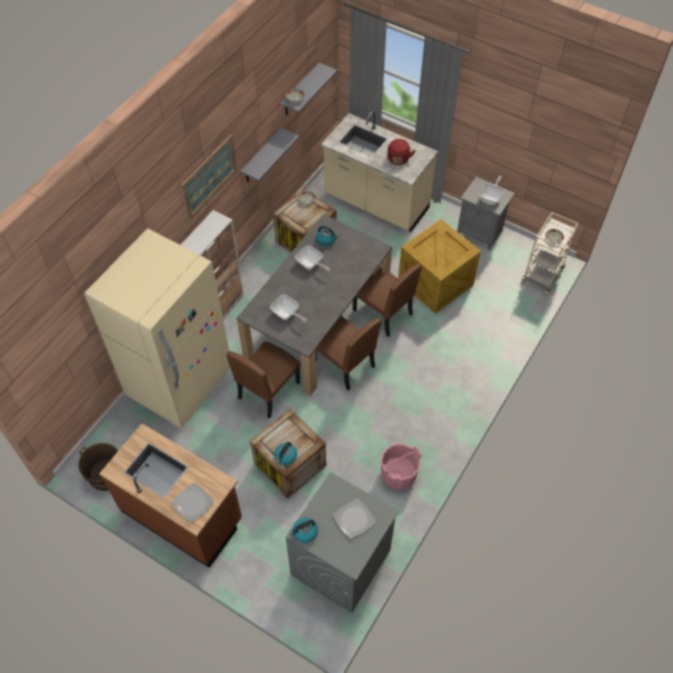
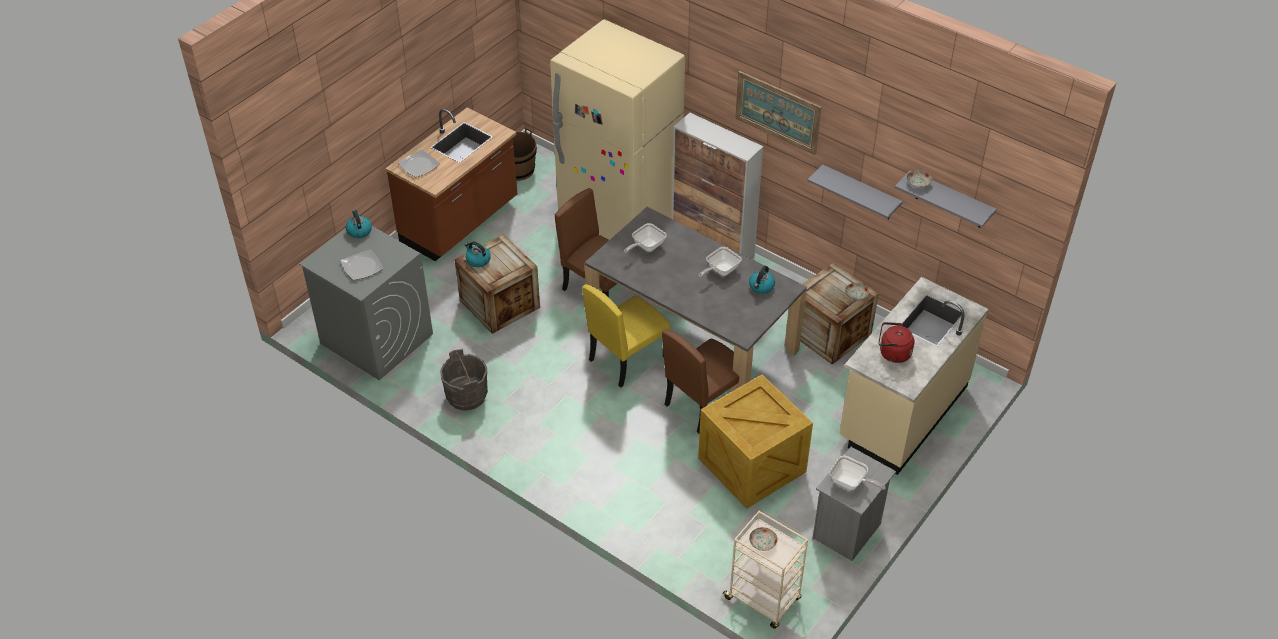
camera: 95 degrees right, 10 degrees down
brown chair [316,316,382,391] -> yellow chair [582,284,671,388]
pink bucket [381,443,422,490] -> grey bucket [440,349,488,411]

